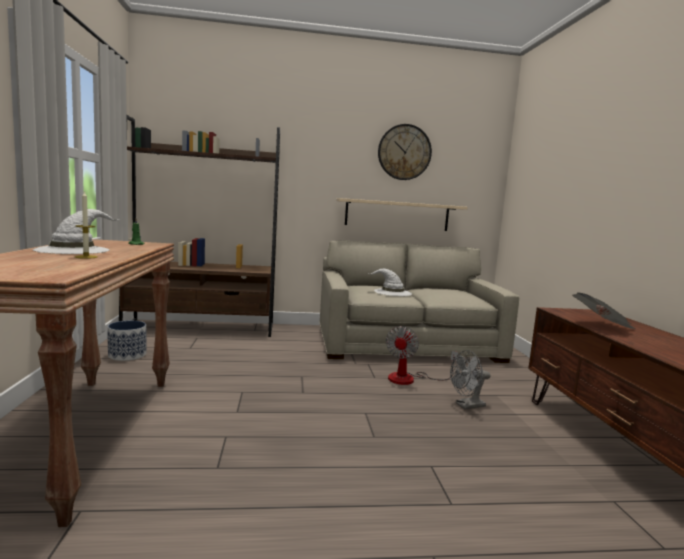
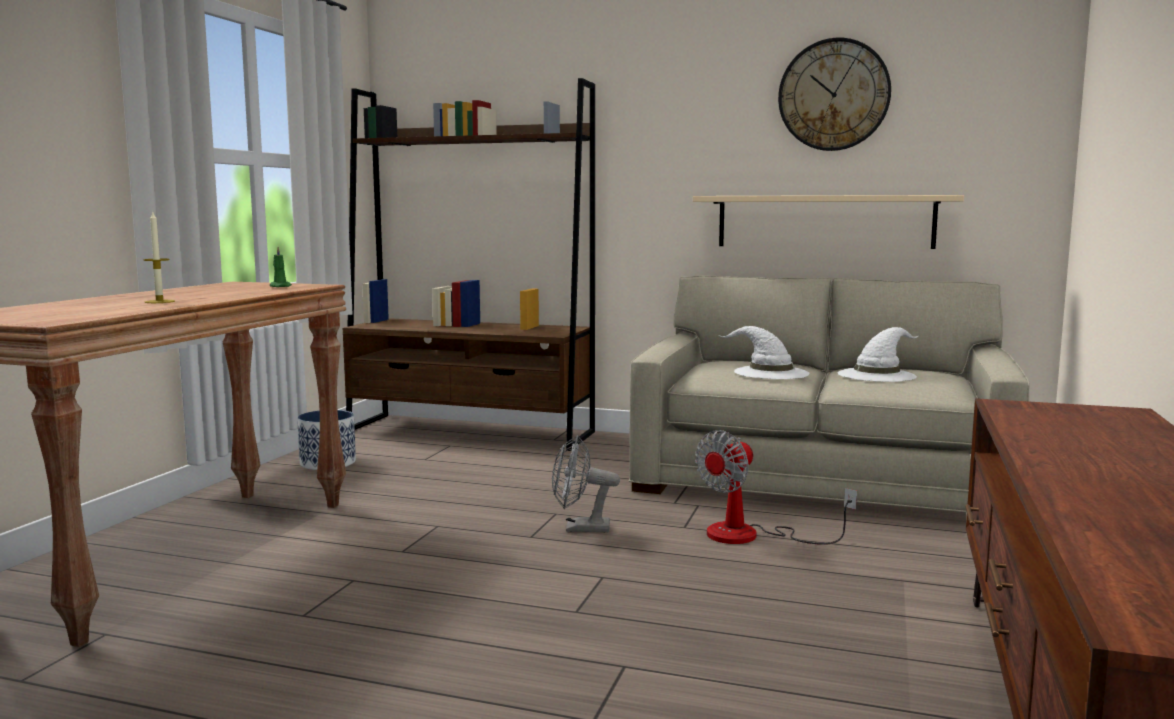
camera: 25 degrees right, 0 degrees up
white hat [33,209,120,254] -> white hat moved to [838,327,918,382]
grey fan [450,350,491,410] -> grey fan moved to [552,435,620,533]
newspaper [572,292,636,329] -> none

